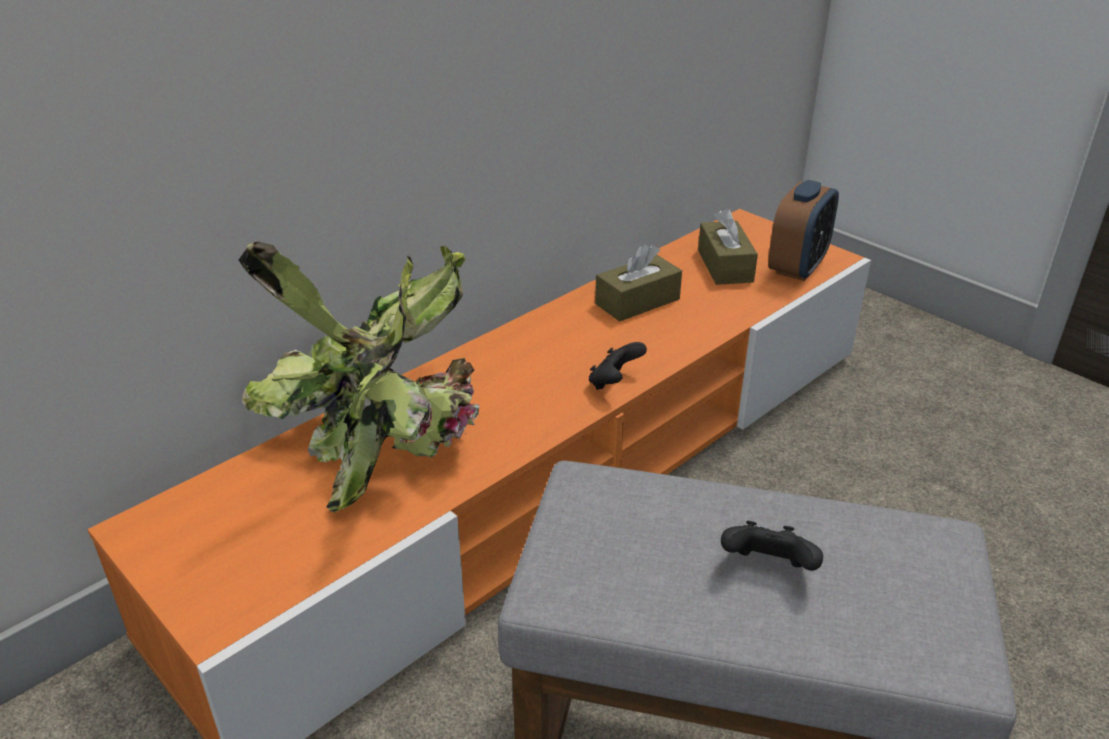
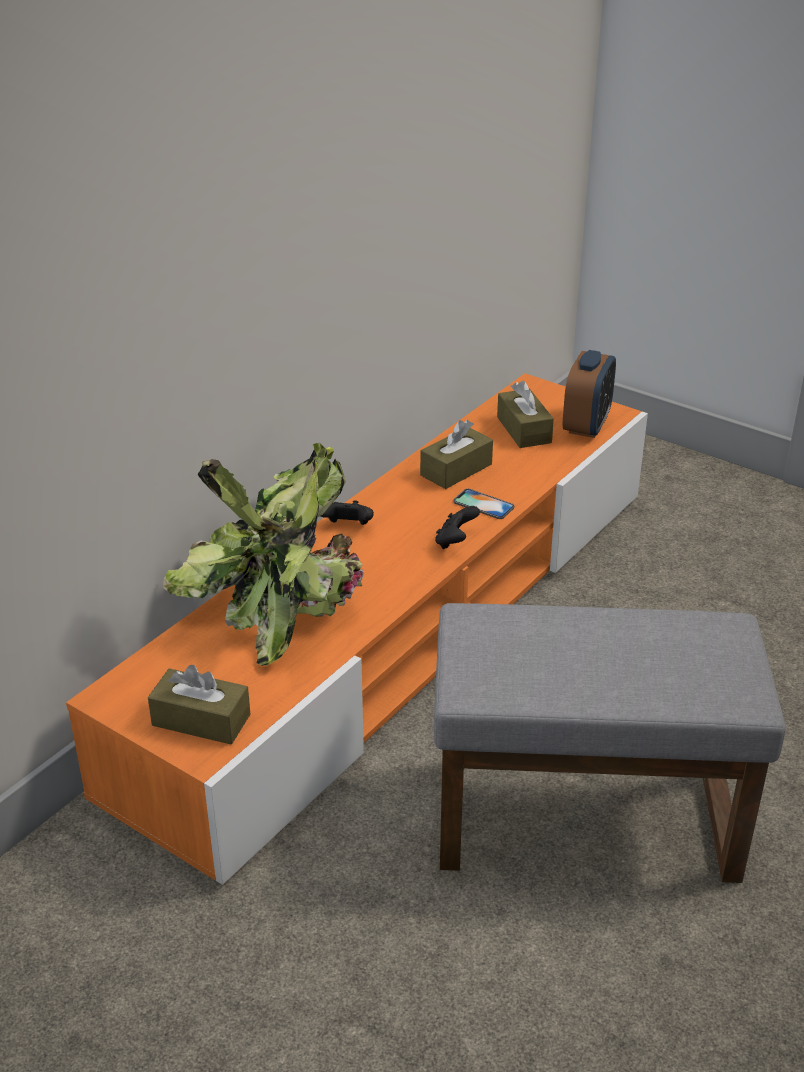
camera: 10 degrees left, 0 degrees up
black game controller [721,521,823,571] -> black game controller moved to [321,500,374,525]
none -> brown tissue box [148,665,250,744]
none -> phone [453,489,514,519]

